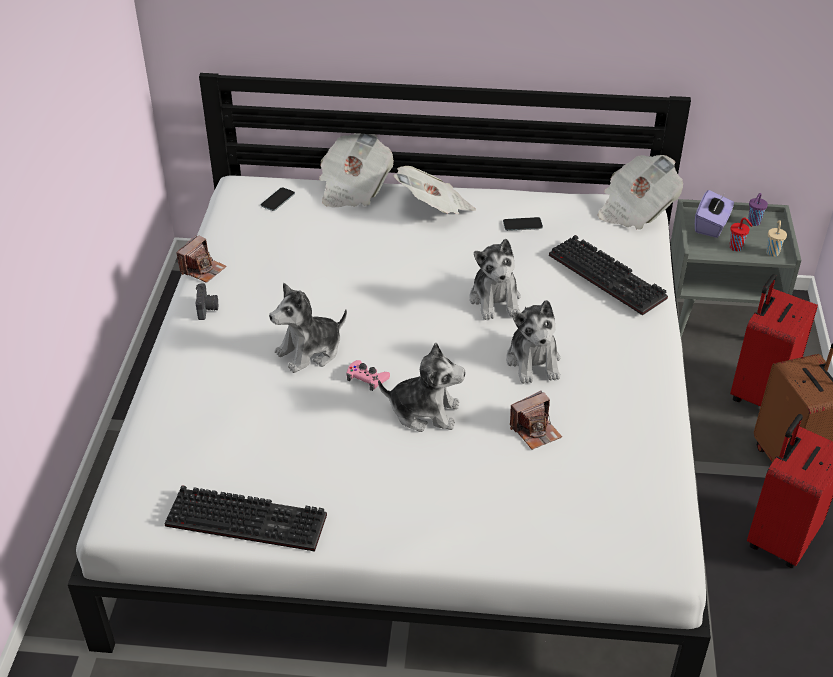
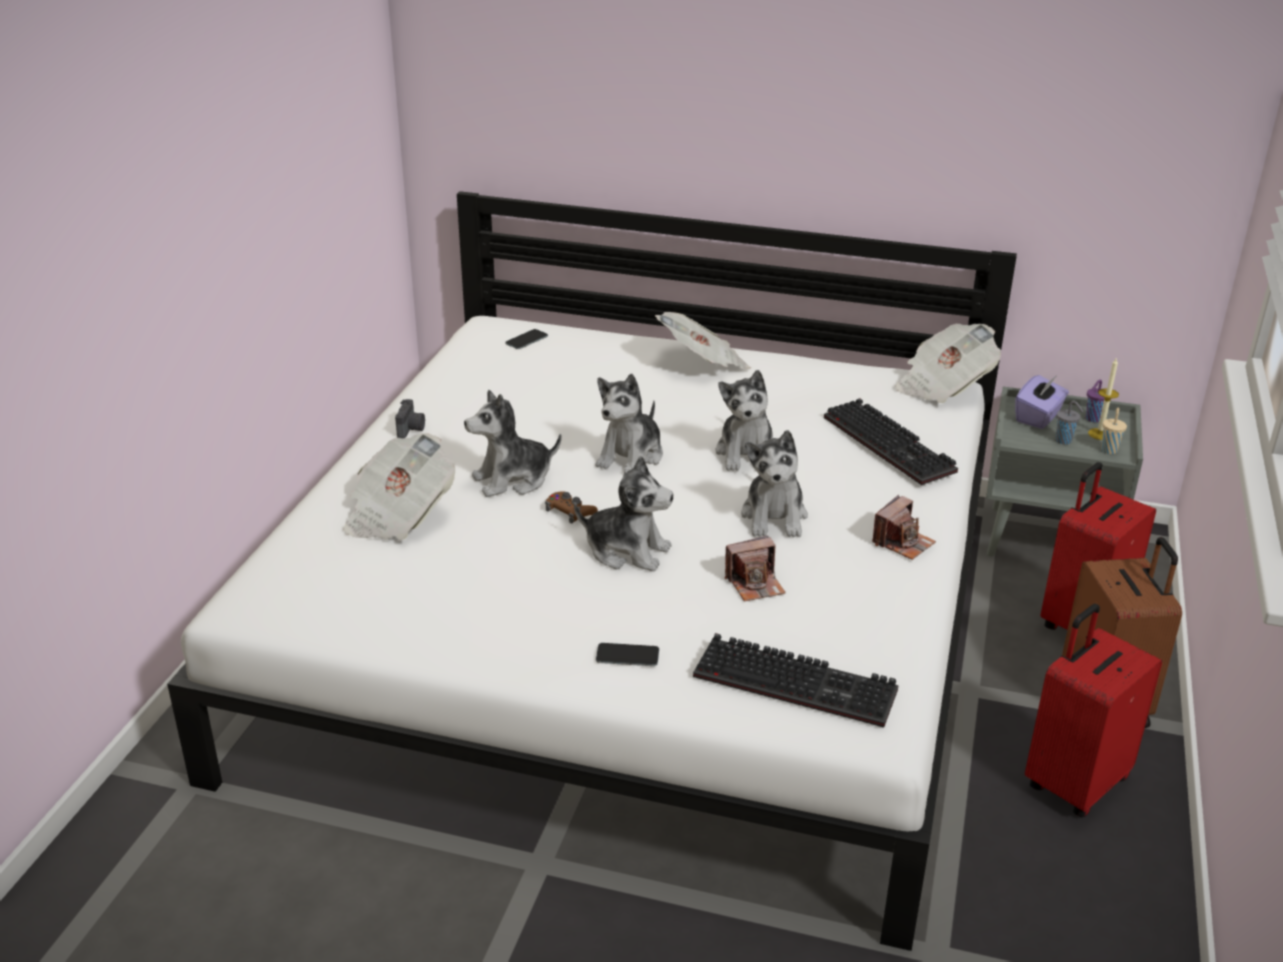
camera: 10 degrees right, 10 degrees down
keyboard [164,485,327,552] -> keyboard moved to [693,633,898,728]
camera [177,235,226,283] -> camera moved to [872,495,936,560]
newspaper [319,133,394,207] -> newspaper moved to [343,433,455,540]
pink game controller [346,360,390,391] -> brown game controller [545,491,598,524]
phone [503,217,543,231] -> phone moved to [596,643,659,666]
red cup [729,218,753,251] -> grey cup [1056,401,1084,445]
none -> plush toy [596,374,663,473]
none -> candle [1088,357,1119,440]

